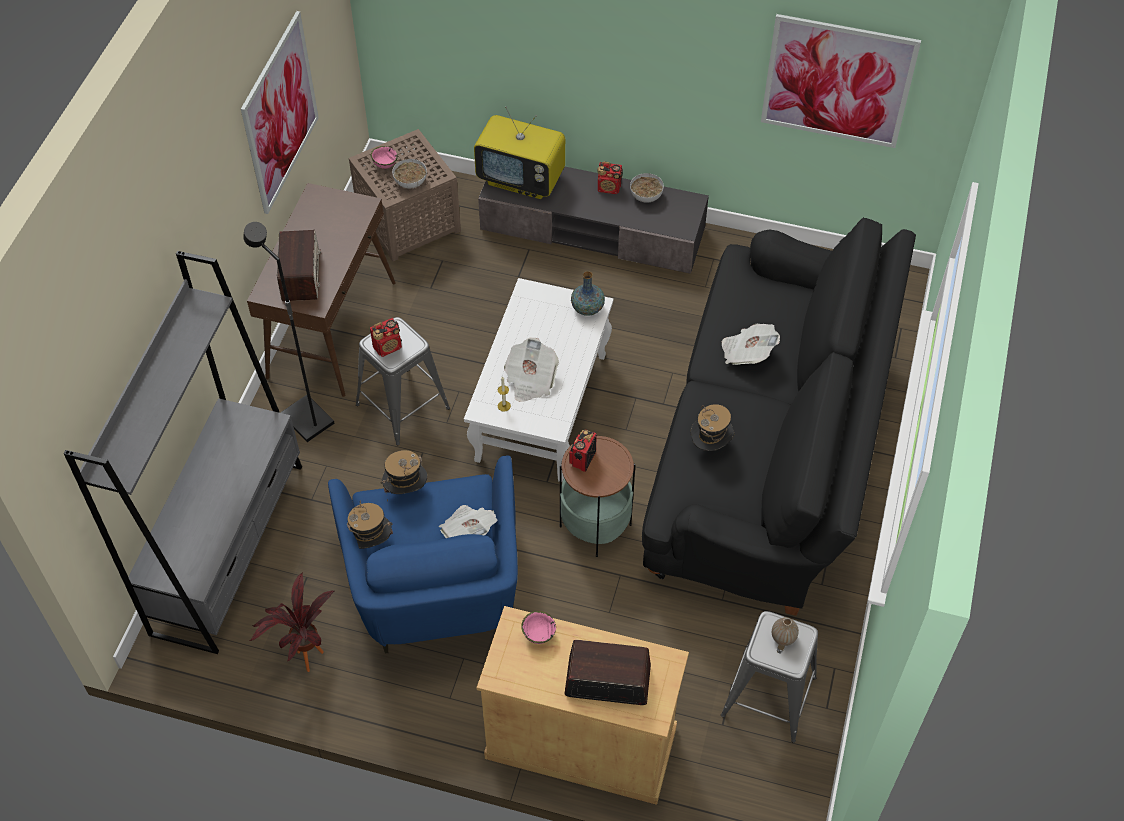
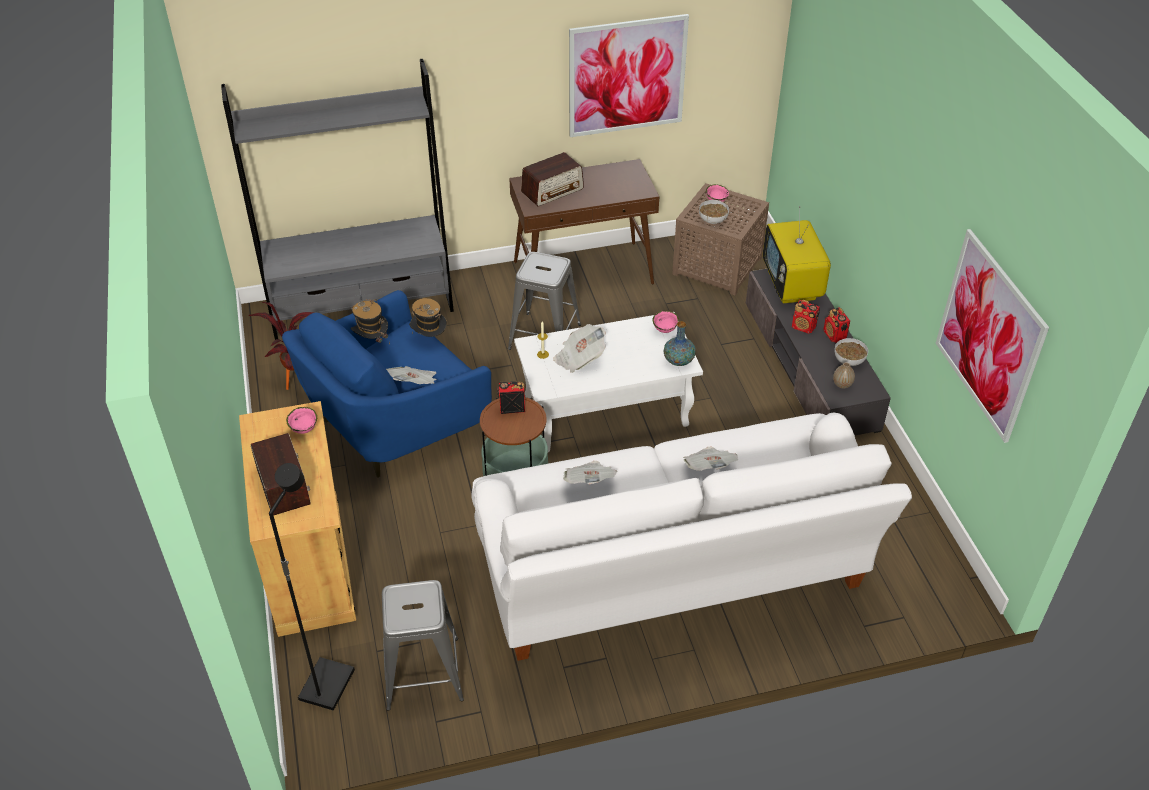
camera: 60 degrees right, 10 degrees down
black floor lamp [243,222,334,442] -> black floor lamp moved to [269,463,355,711]
radio [370,318,402,357] -> radio moved to [792,300,820,334]
black sofa [642,217,916,616] -> white sofa [471,413,912,661]
hat [690,404,734,451] -> newspaper [563,461,617,484]
vase [772,617,799,646] -> vase moved to [833,362,855,388]
none -> pink bowl [653,310,679,333]

